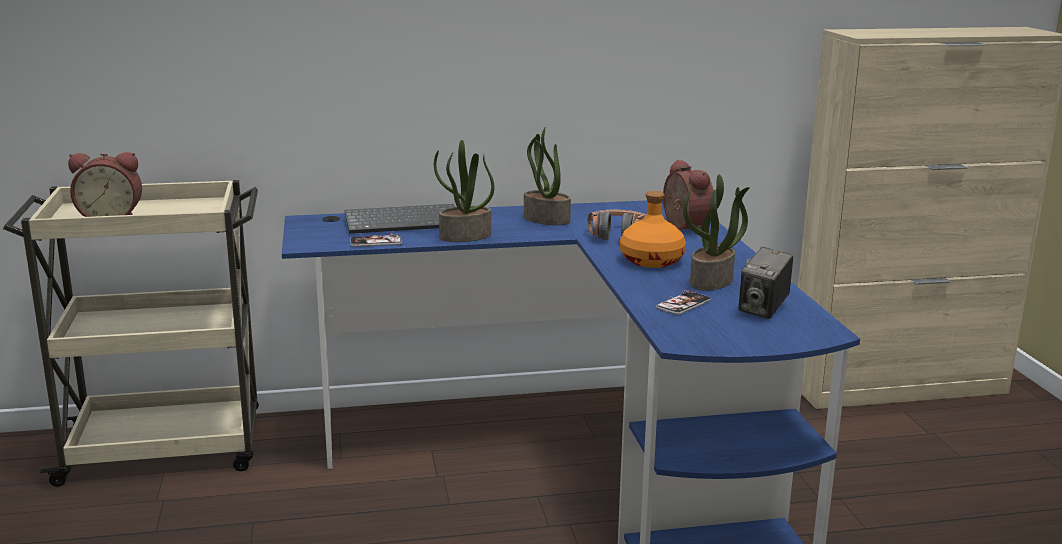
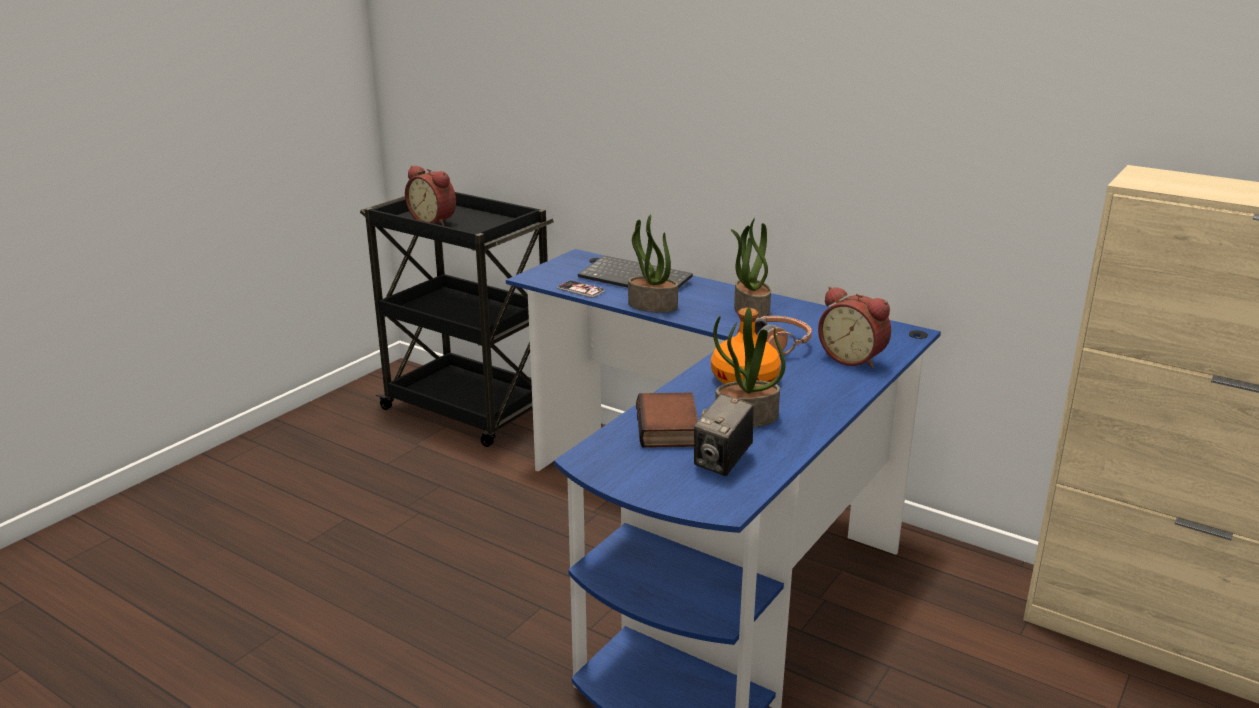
camera: 45 degrees right, 5 degrees up
beige cart [3,180,259,487] -> black cart [360,192,554,447]
phone [656,290,711,315] -> book [636,393,698,448]
alarm clock [663,159,714,230] -> alarm clock turned 105 degrees clockwise [818,287,891,369]
camera [738,247,793,319] -> camera turned 45 degrees counterclockwise [694,393,754,476]

